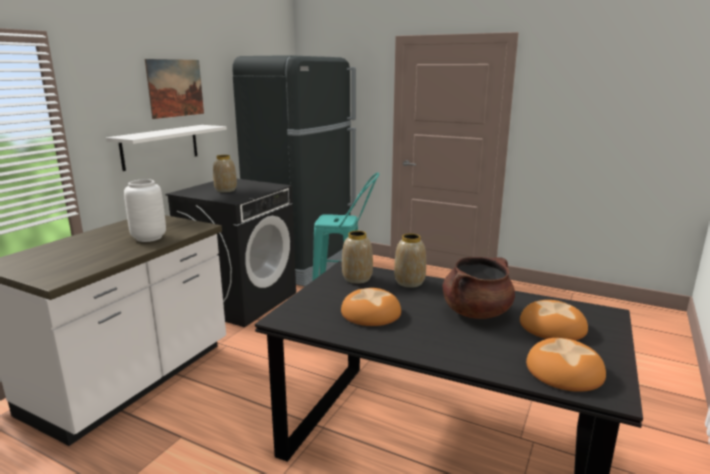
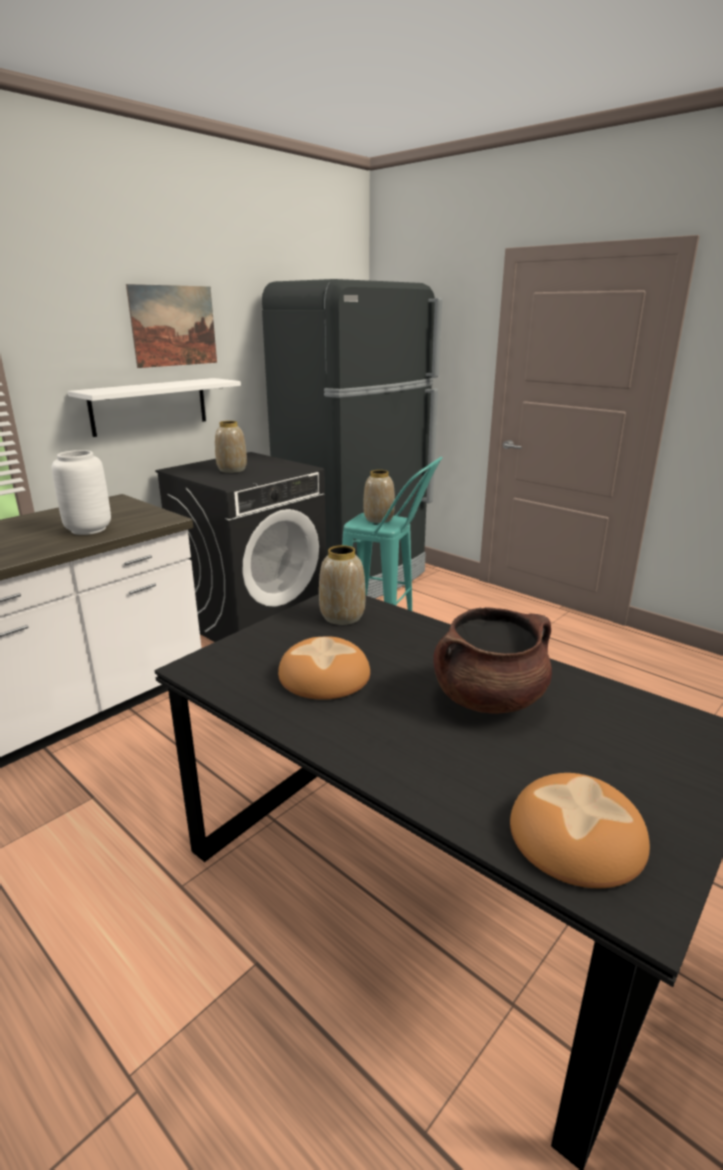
camera: 15 degrees right, 5 degrees up
vase [394,233,426,288] -> vase moved to [363,470,395,523]
bread [520,300,588,340] -> none

